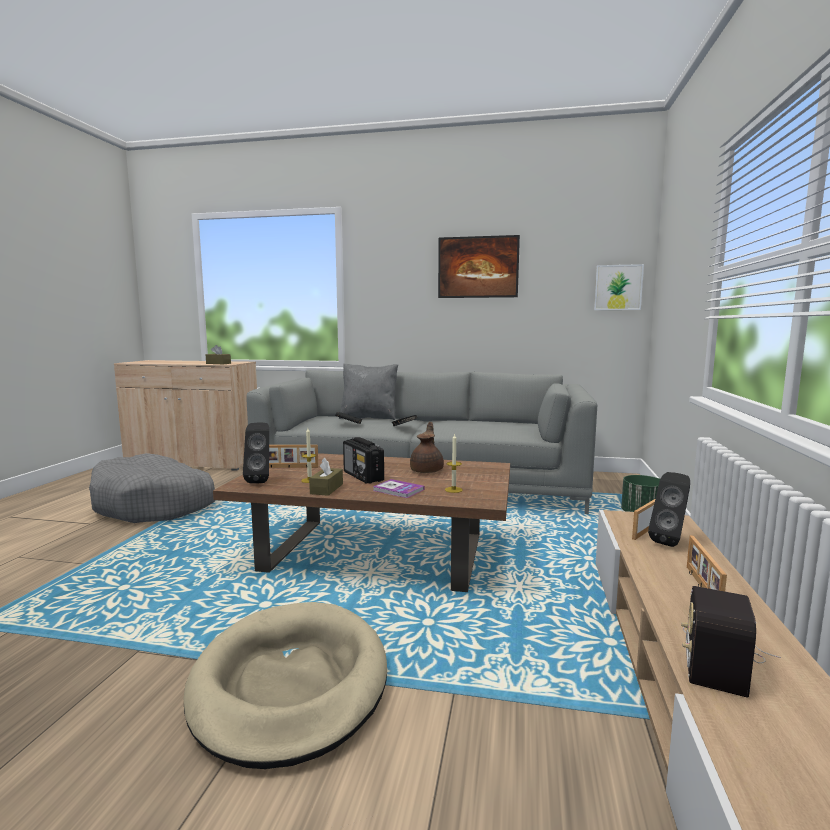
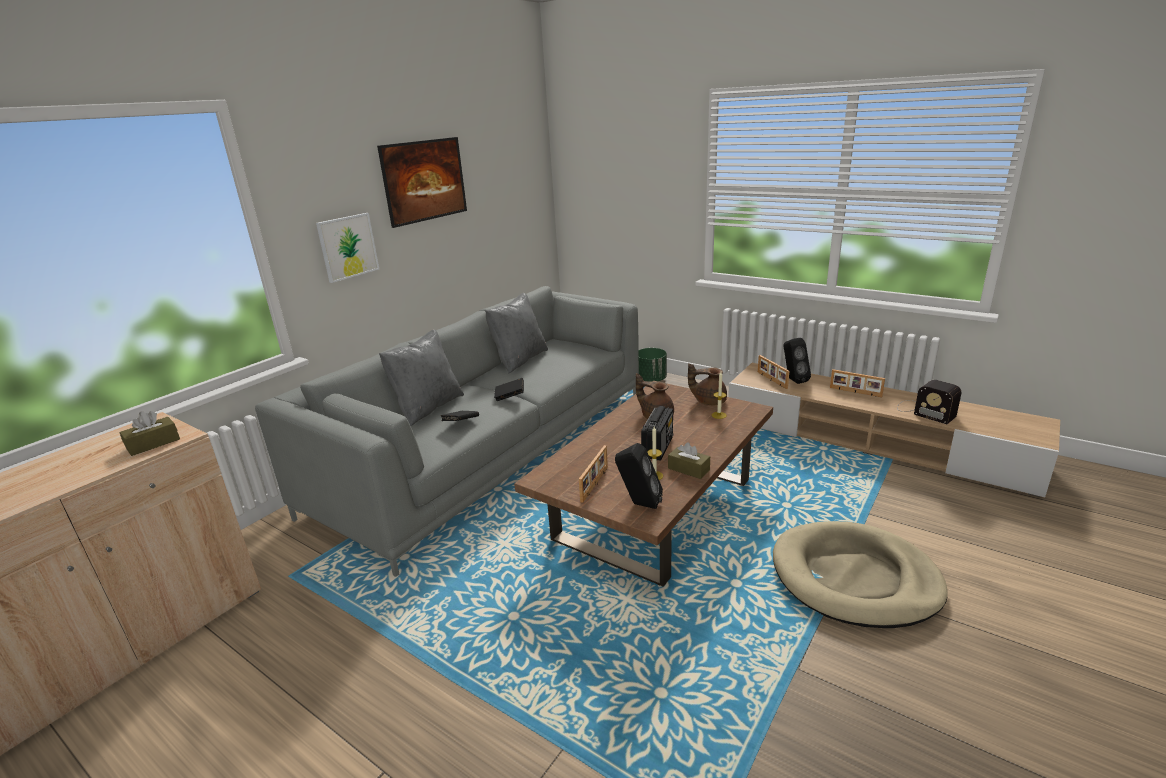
camera: 65 degrees left, 15 degrees up
grey dog bed [89,453,215,523] -> none
radio [343,437,384,483] -> radio turned 60 degrees counterclockwise [641,406,673,461]
book [373,479,424,498] -> none
picture [594,264,644,310] -> picture moved to [316,213,379,283]
none -> grey pillow [485,293,548,374]
none -> brown teapot [688,363,727,405]

